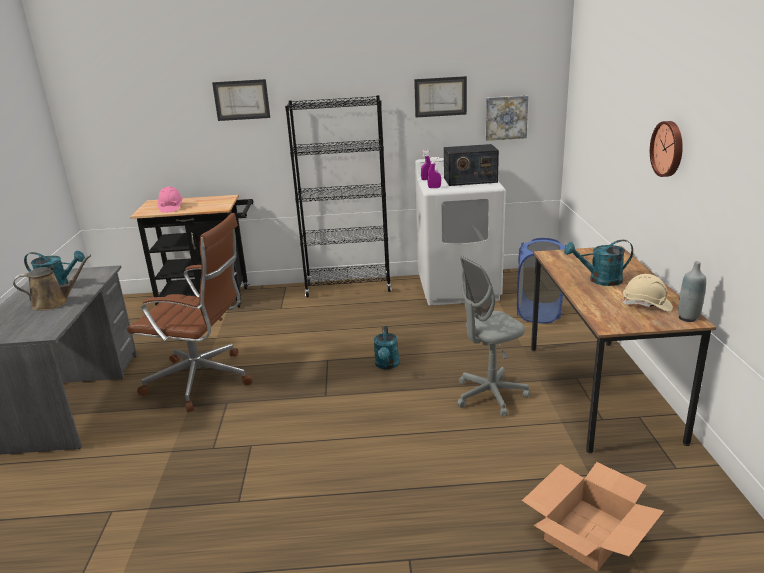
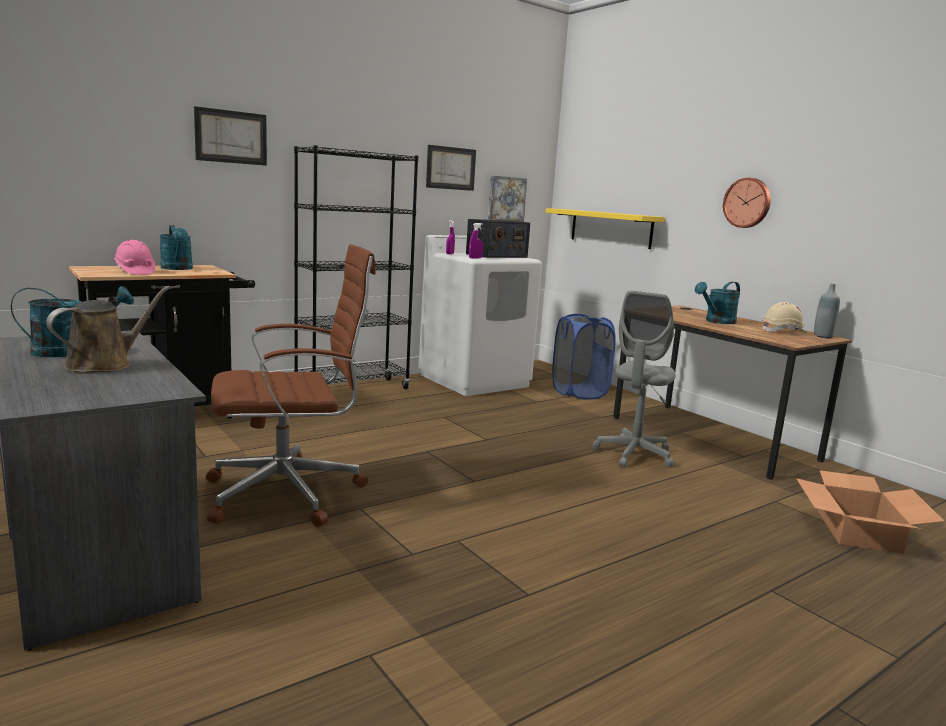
camera: 35 degrees left, 10 degrees down
turquoise watering can [374,326,399,370] -> turquoise watering can moved to [159,225,193,270]
none -> yellow shelf [546,208,665,249]

